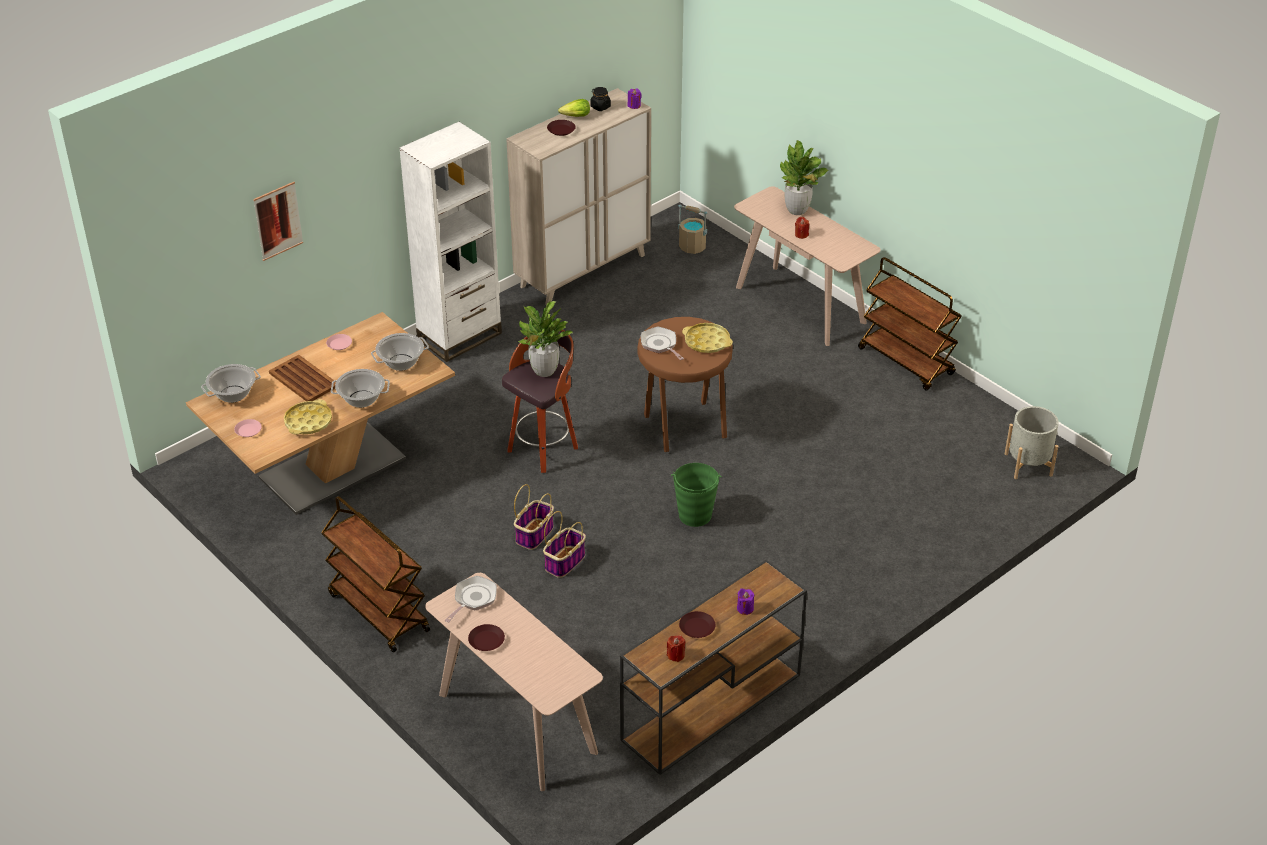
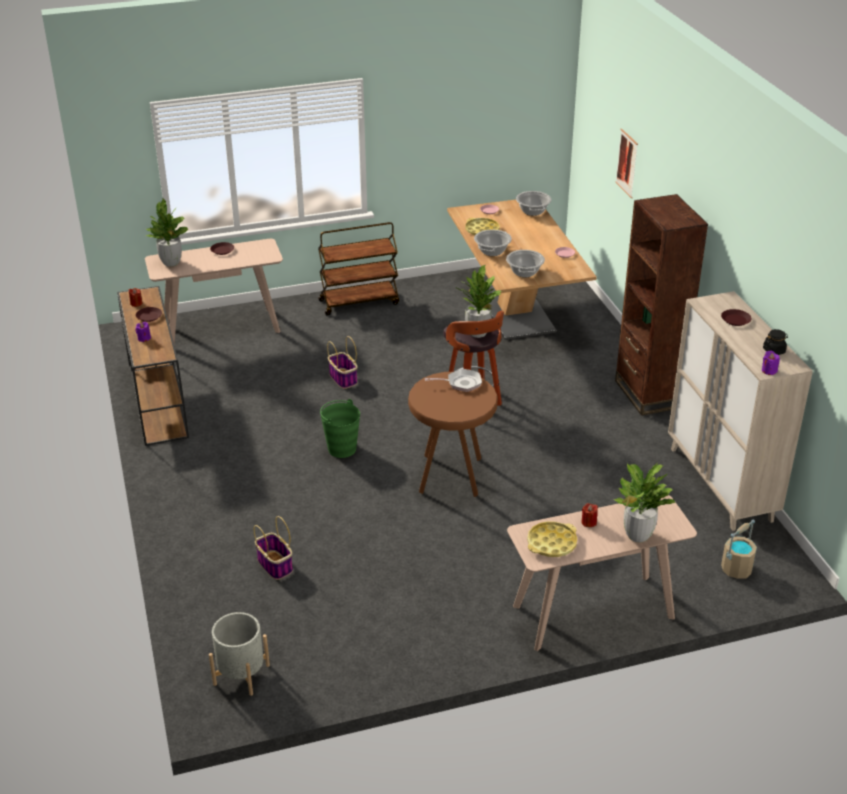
camera: 115 degrees right, 5 degrees down
brown tray [269,355,336,402] -> none
white bookcase [399,122,502,362] -> brown bookcase [615,194,708,416]
frying pan [445,576,497,622] -> none
basket [514,484,554,550] -> basket moved to [254,516,293,580]
lettuce [558,99,590,117] -> none
yellow tray [682,323,733,353] -> yellow tray moved to [527,521,577,557]
brown cart [858,257,962,390] -> none
none -> potted plant [146,199,188,267]

